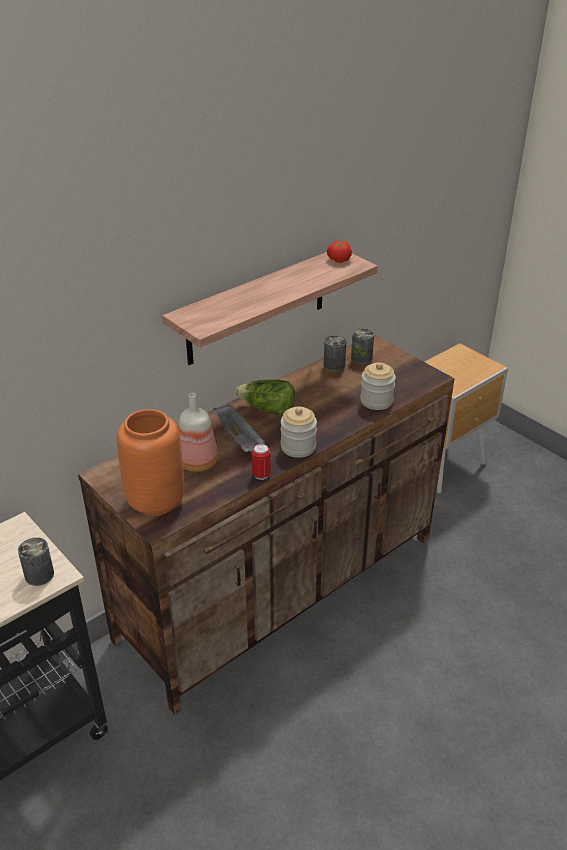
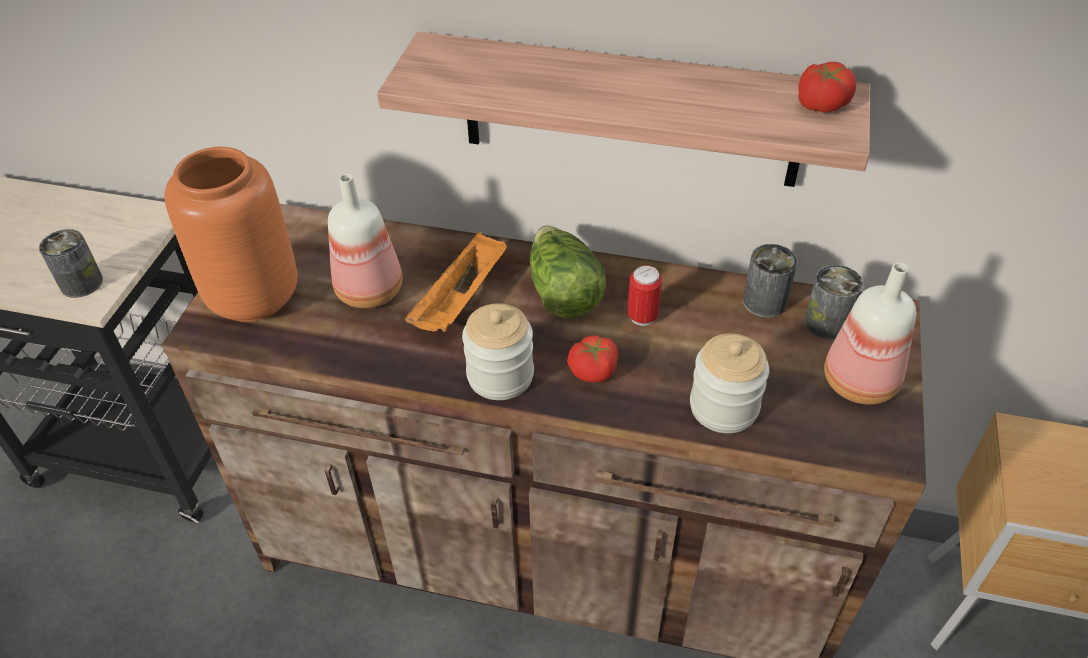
camera: 55 degrees right, 10 degrees up
grey tray [213,405,265,452] -> orange tray [405,232,507,332]
can [252,444,271,480] -> can moved to [627,265,662,326]
none -> tomato [567,335,618,383]
none -> bottle [824,263,916,405]

